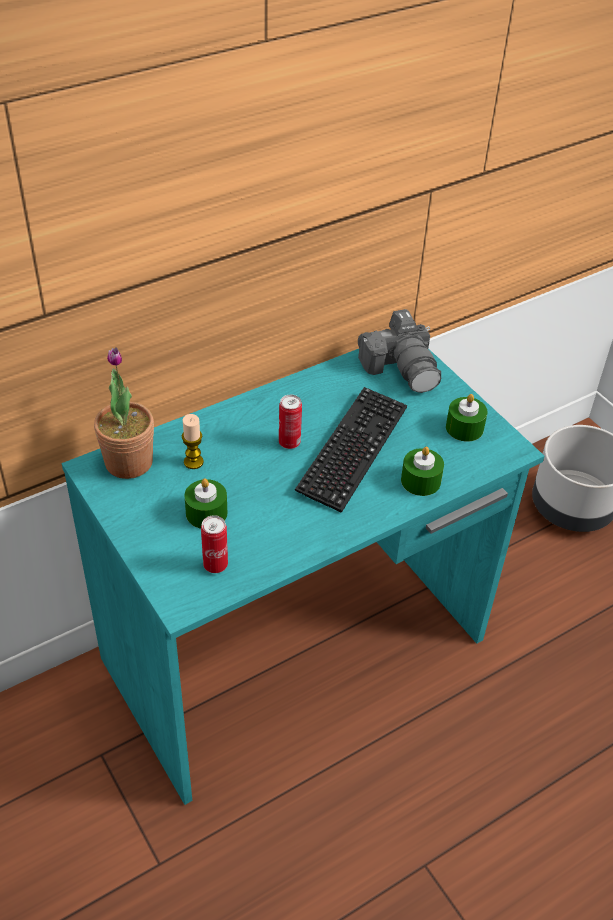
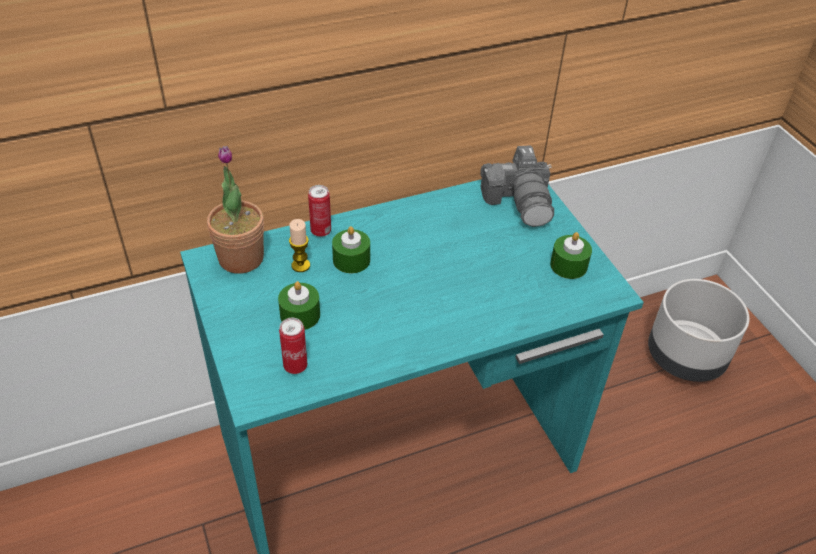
camera: 10 degrees right, 0 degrees up
can [279,395,302,449] -> can moved to [308,185,331,237]
keyboard [295,387,407,513] -> none
green candle [401,447,444,496] -> green candle moved to [332,226,370,273]

